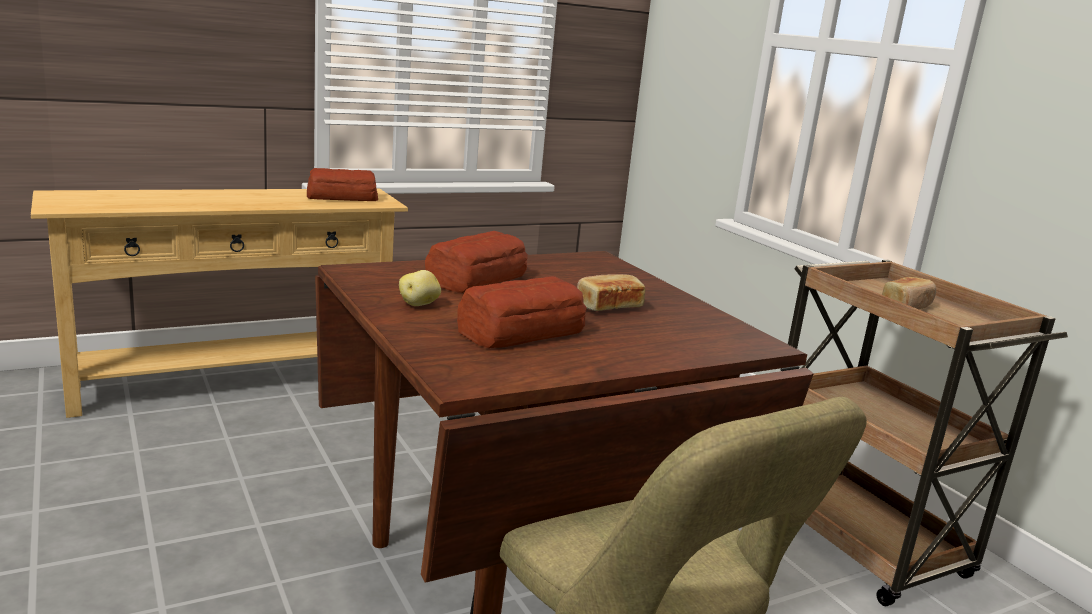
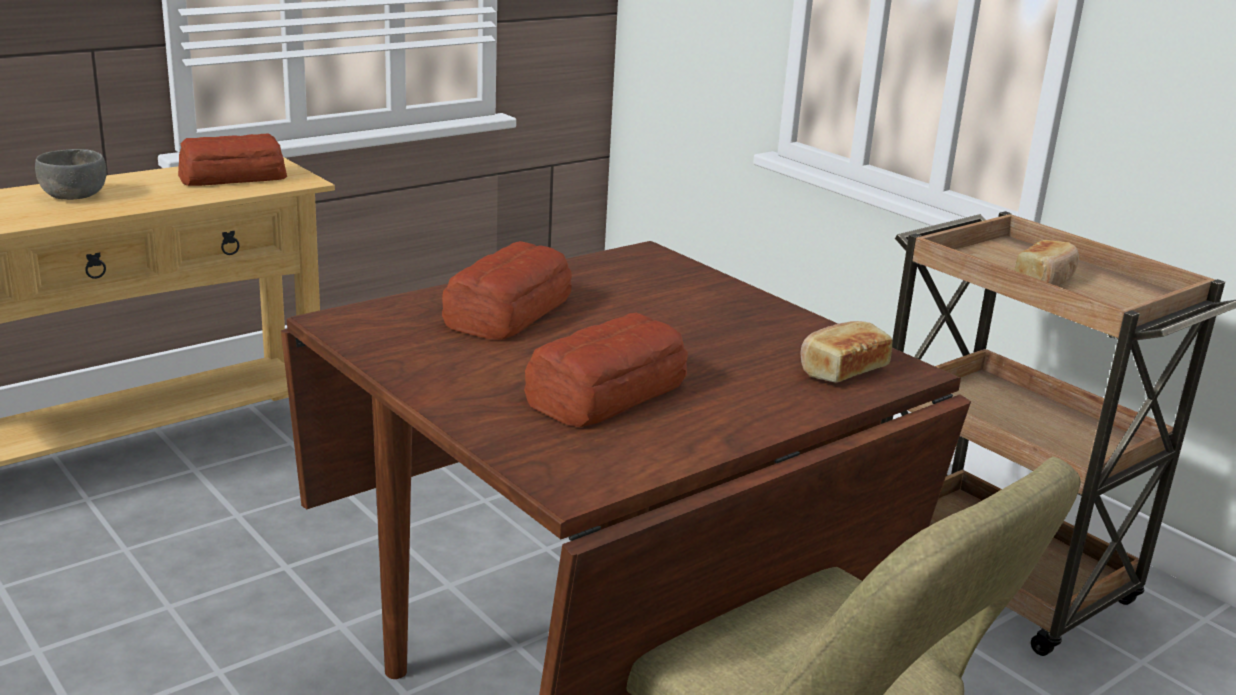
camera: 10 degrees left, 5 degrees up
potato [399,270,441,306] -> none
bread [577,274,645,311] -> bread moved to [801,321,893,383]
none -> grey bowl [35,149,106,200]

